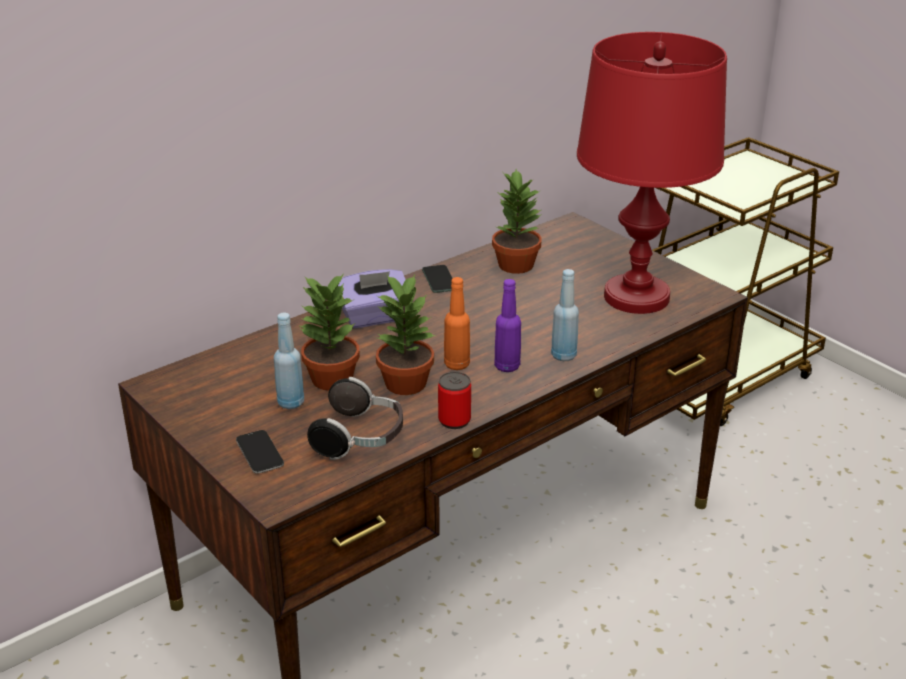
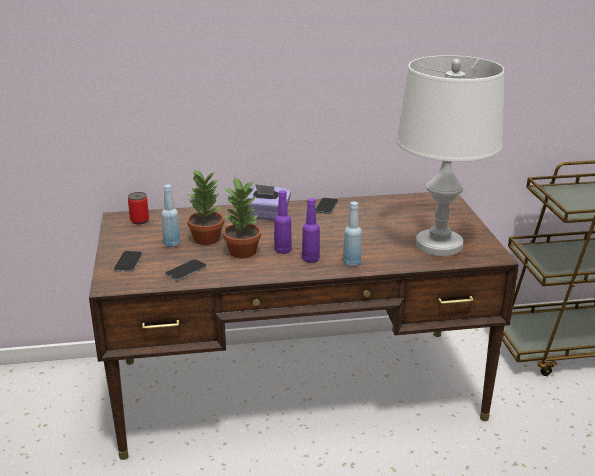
camera: 30 degrees right, 5 degrees down
headphones [307,377,403,460] -> phone [165,259,206,281]
can [438,372,471,429] -> can moved to [128,192,149,225]
orange bottle [444,277,470,370] -> purple bottle [274,190,292,254]
potted plant [492,169,542,274] -> none
red table lamp [577,32,727,314] -> white table lamp [397,55,505,256]

